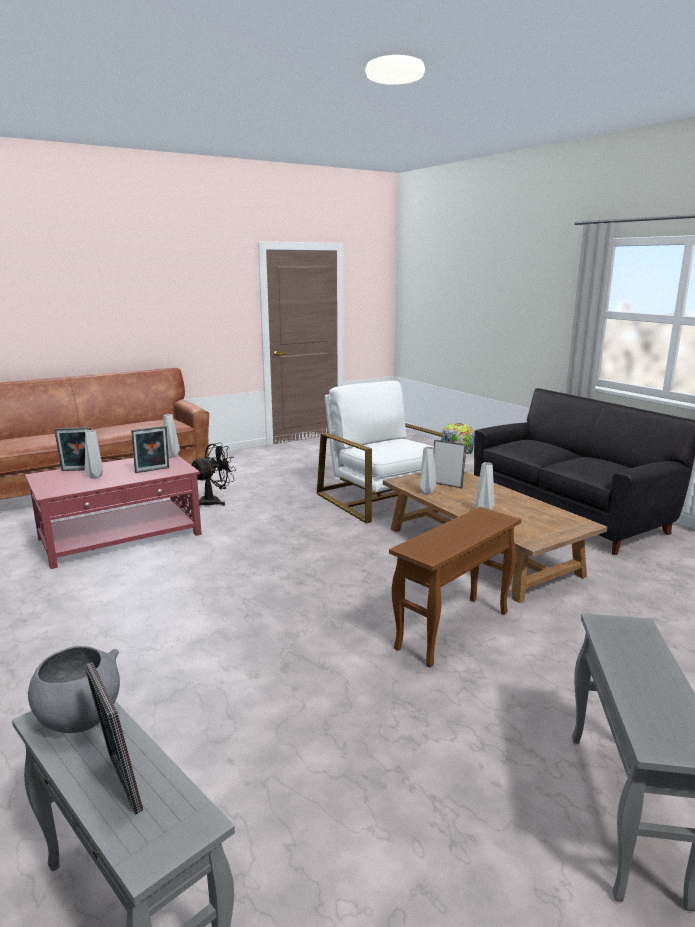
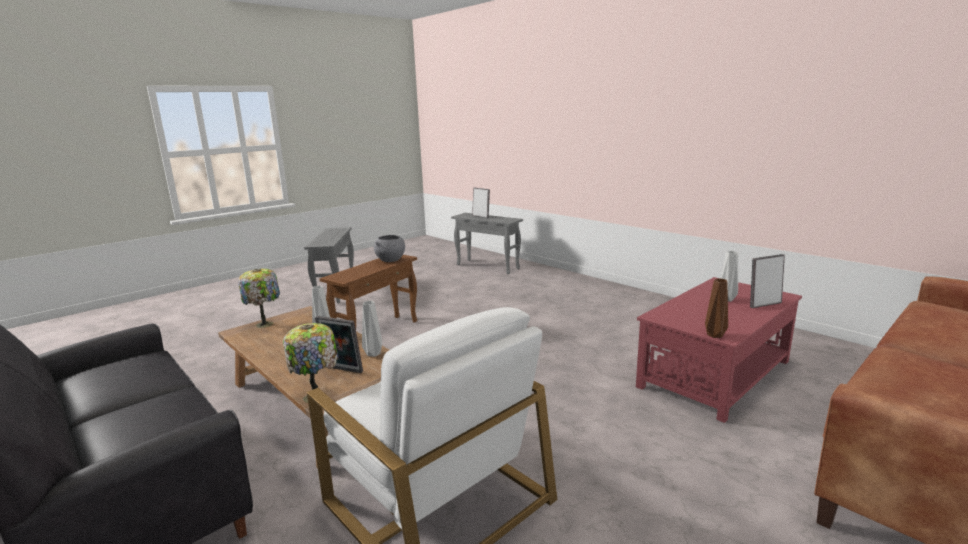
camera: 170 degrees right, 0 degrees up
grey bowl [28,646,120,733] -> grey bowl moved to [374,235,405,262]
picture frame [131,426,169,473] -> none
grey vase [163,414,180,458] -> brown vase [705,278,728,338]
black fan [192,442,236,506] -> none
none -> table lamp [238,269,280,328]

